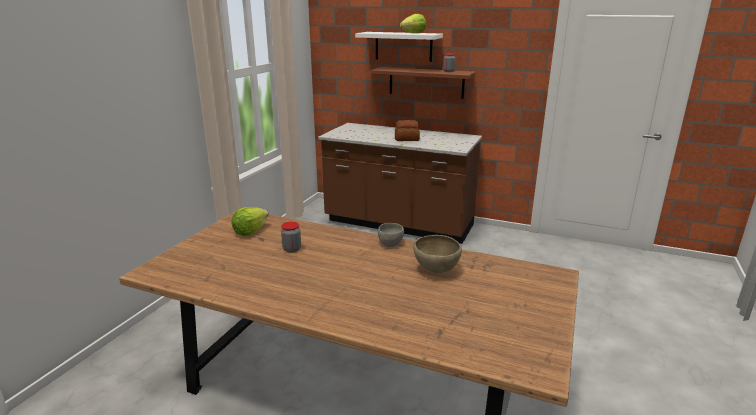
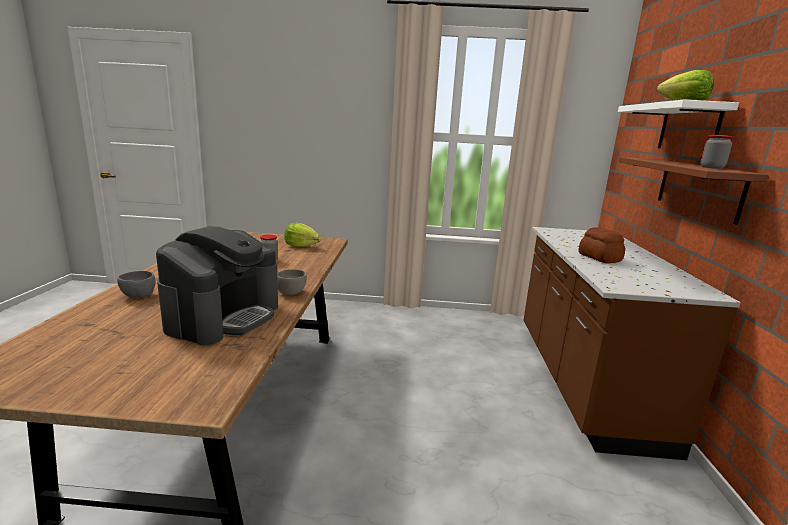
camera: 70 degrees right, 5 degrees down
brown bowl [413,235,462,273] -> coffee machine [156,226,278,345]
none -> grey bowl [117,271,156,298]

